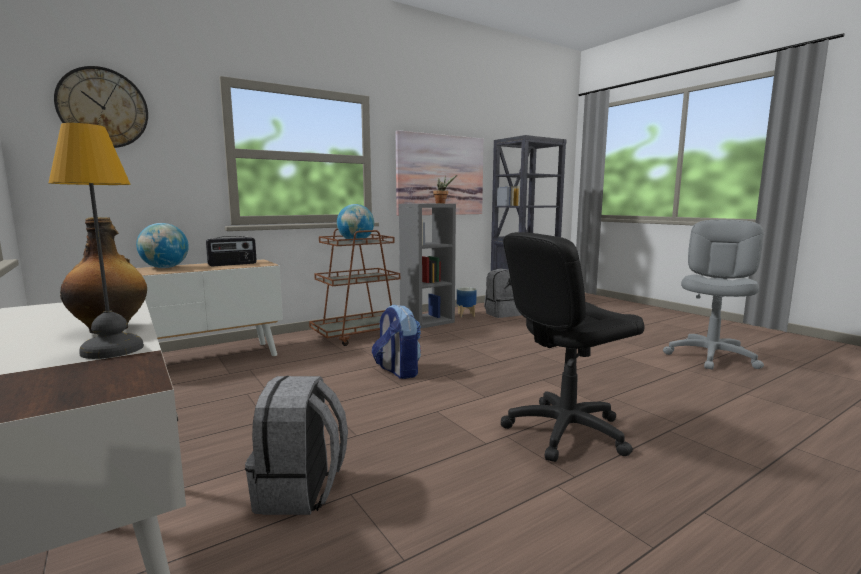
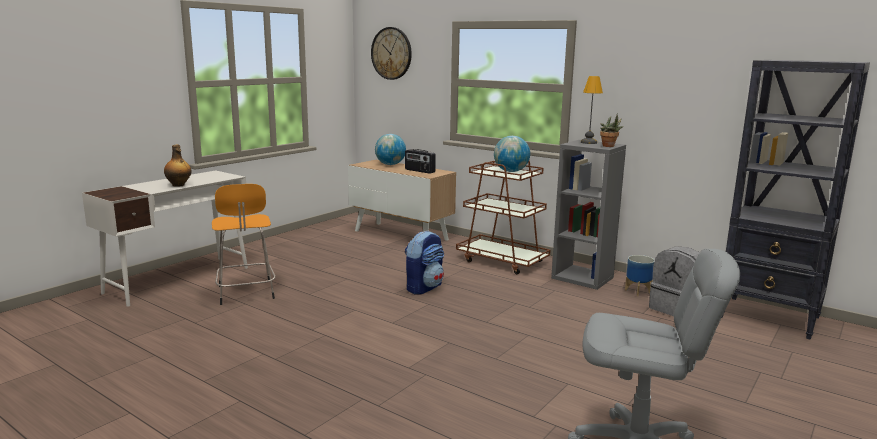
camera: 70 degrees right, 5 degrees up
table lamp [49,123,144,359] -> table lamp moved to [581,76,603,144]
grey backpack [245,376,348,515] -> orange stool [212,184,275,305]
picture [396,130,484,216] -> none
black office chair [501,232,644,462] -> none

